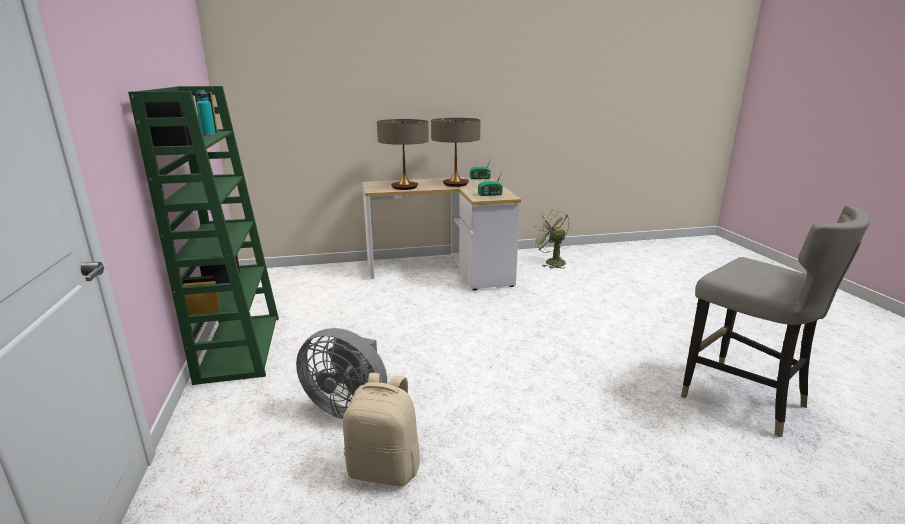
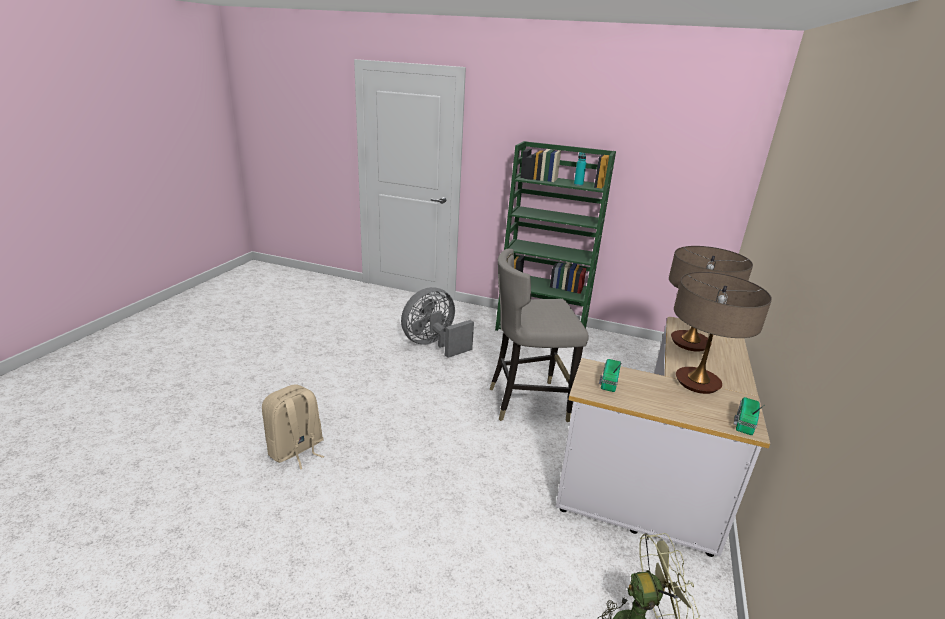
camera: 120 degrees right, 5 degrees up
beige backpack [343,373,420,486] -> beige backpack moved to [262,384,324,470]
grey stool [681,205,870,437] -> grey stool moved to [490,249,589,422]

